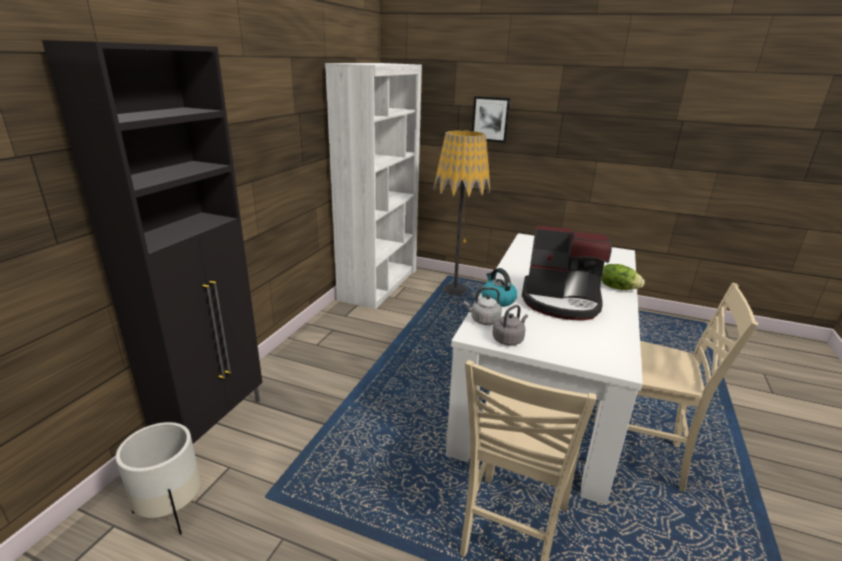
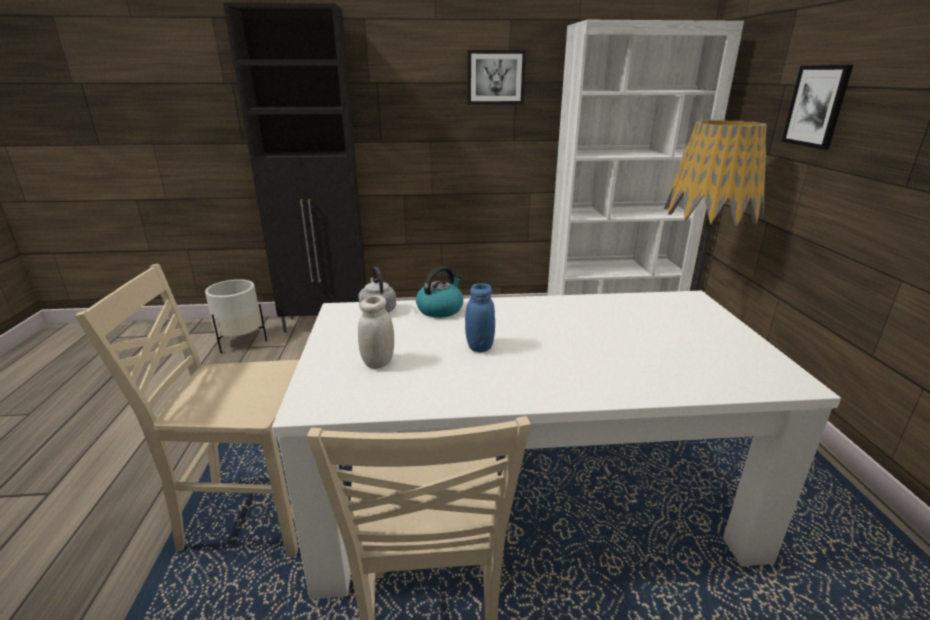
camera: 65 degrees right, 0 degrees up
grey kettle [492,305,528,346] -> none
coffee machine [522,225,612,321] -> blue jar [465,283,495,352]
lettuce [601,264,645,290] -> none
none -> white jar [358,296,394,369]
none -> picture [468,50,526,105]

